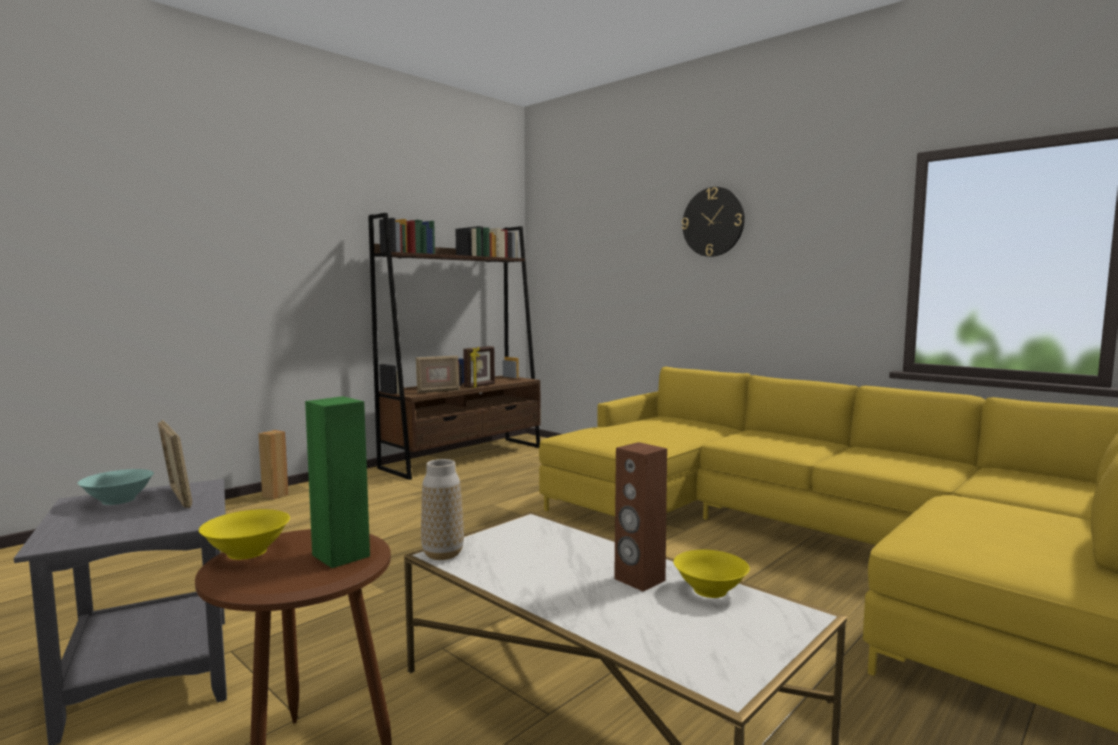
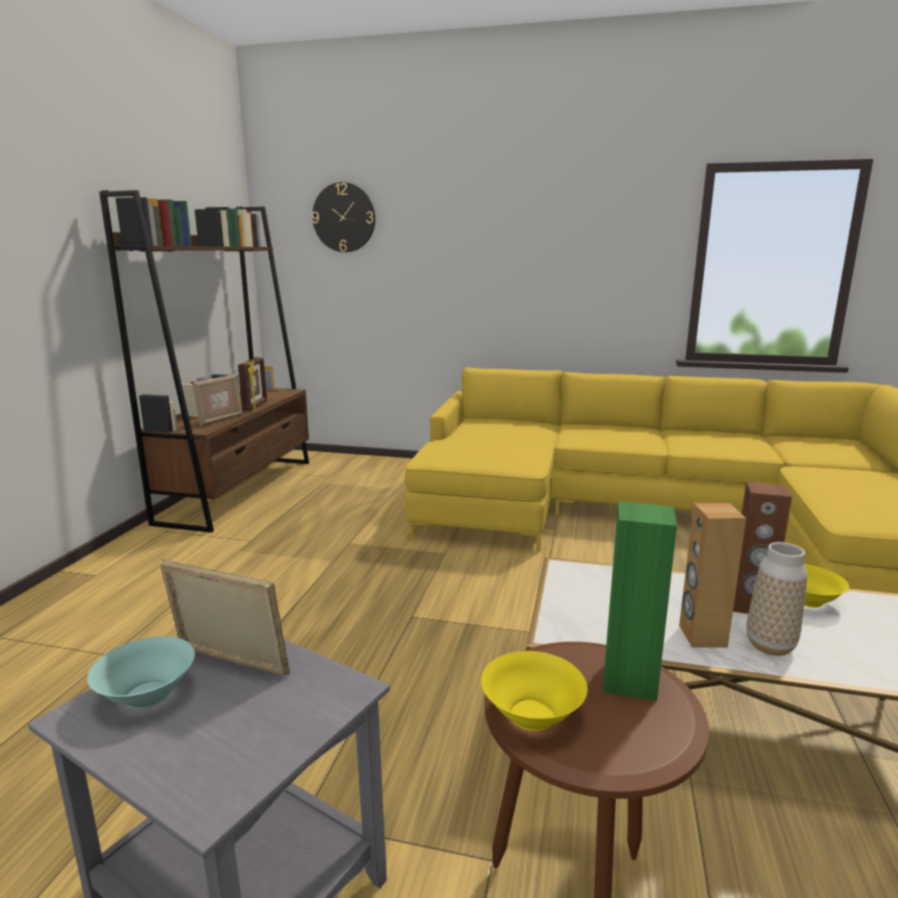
camera: 30 degrees left, 10 degrees up
brown speaker [258,430,289,499] -> brown speaker moved to [679,503,746,648]
vase [421,459,464,560] -> vase moved to [747,542,807,656]
wall clock [682,187,745,257] -> wall clock moved to [312,182,375,252]

